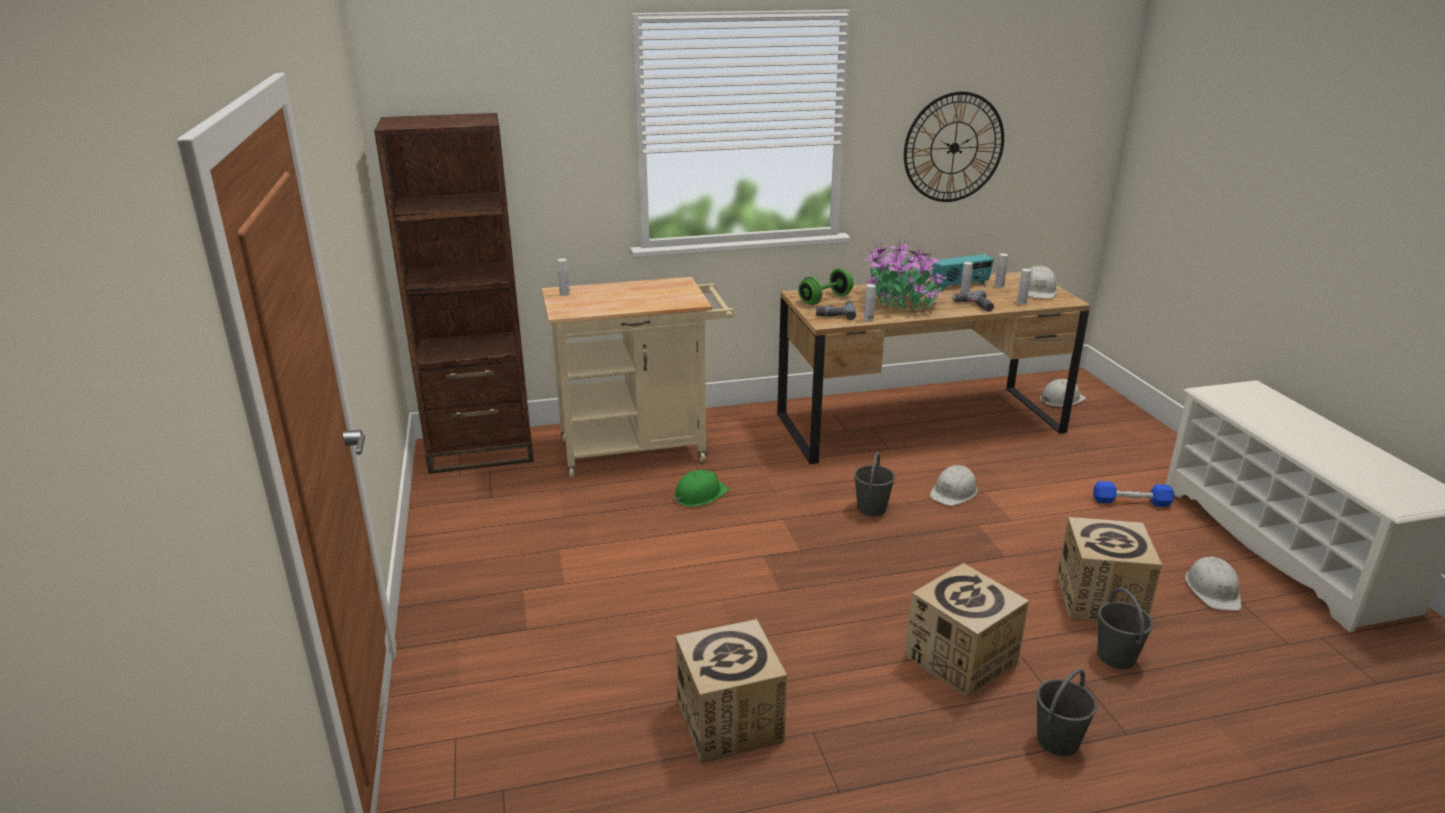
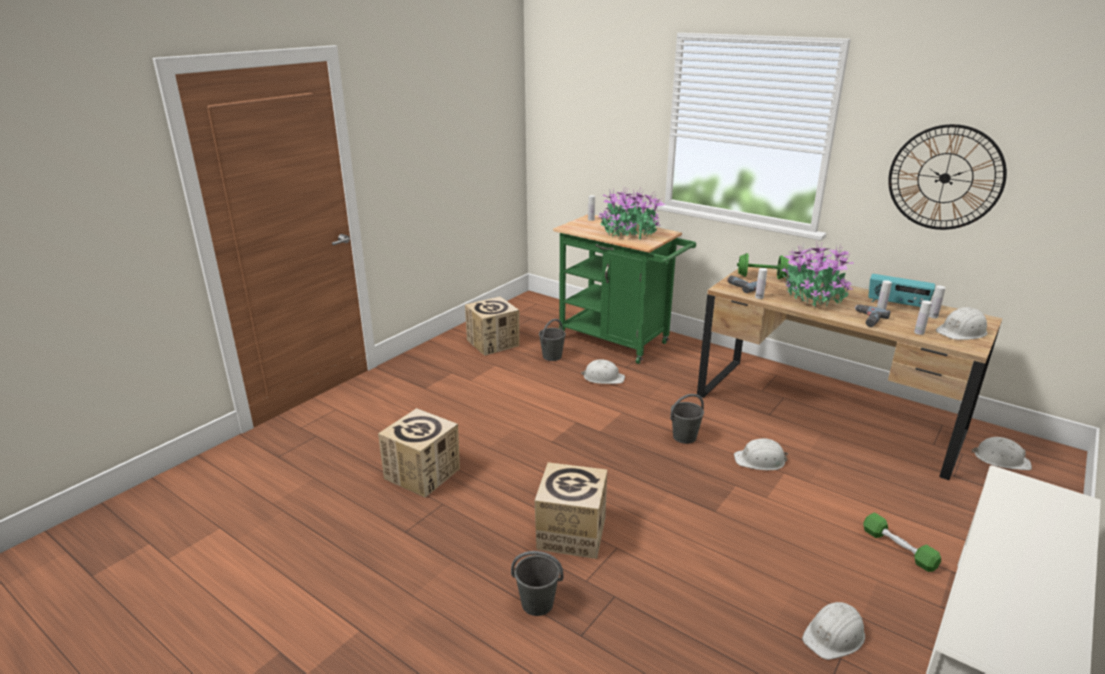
camera: 50 degrees right, 0 degrees up
brown bookcase [374,113,534,474] -> none
beige cart [542,277,735,478] -> green cart [553,214,696,364]
green hard hat [674,470,729,506] -> white hard hat [581,359,625,384]
cardboard box [1057,517,1162,622] -> cardboard box moved to [465,297,519,356]
blue dumbbell [1093,481,1174,507] -> green dumbbell [863,513,941,572]
grey bucket [1097,587,1153,669] -> grey bucket moved to [539,319,566,361]
none -> potted plant [598,187,666,239]

